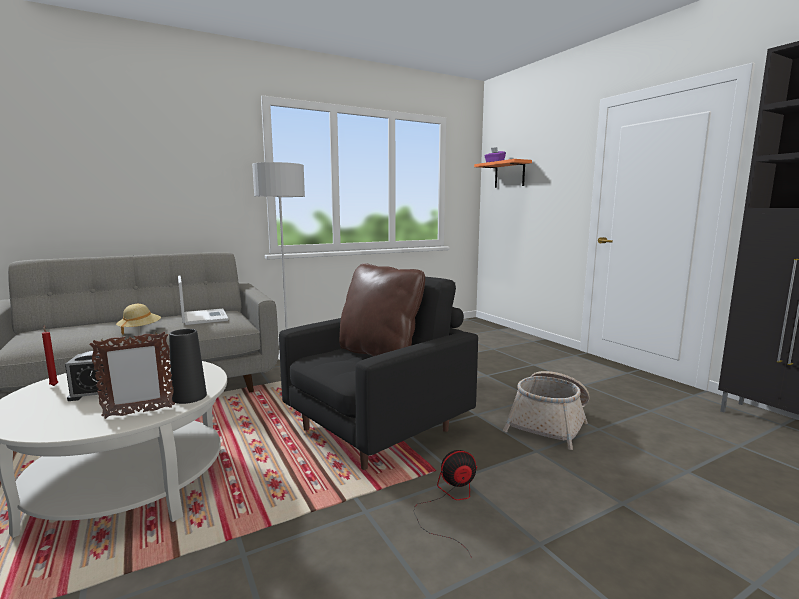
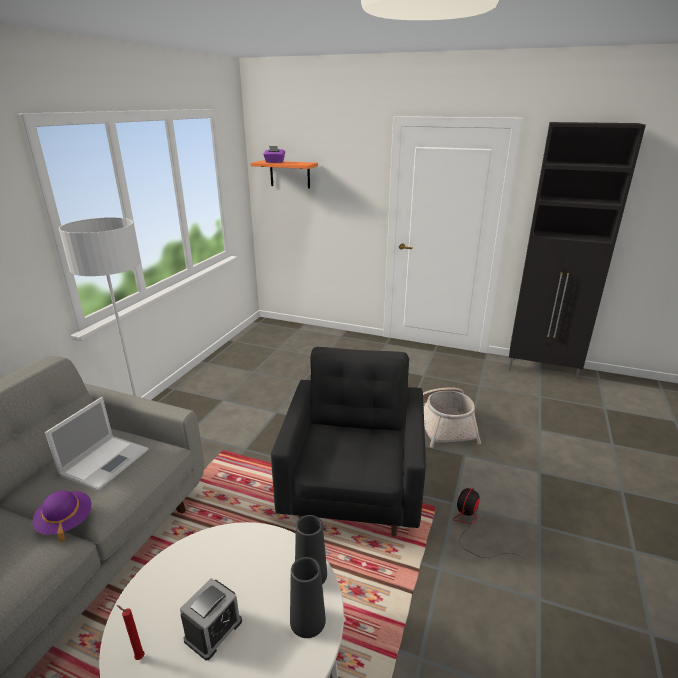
camera: 40 degrees left, 15 degrees up
picture frame [89,332,175,419] -> black vase [290,557,326,638]
beige hat [116,304,161,335] -> purple hat [33,491,91,542]
laptop [178,275,229,325] -> laptop turned 90 degrees clockwise [45,397,148,491]
brown pillow [339,263,425,356] -> none

